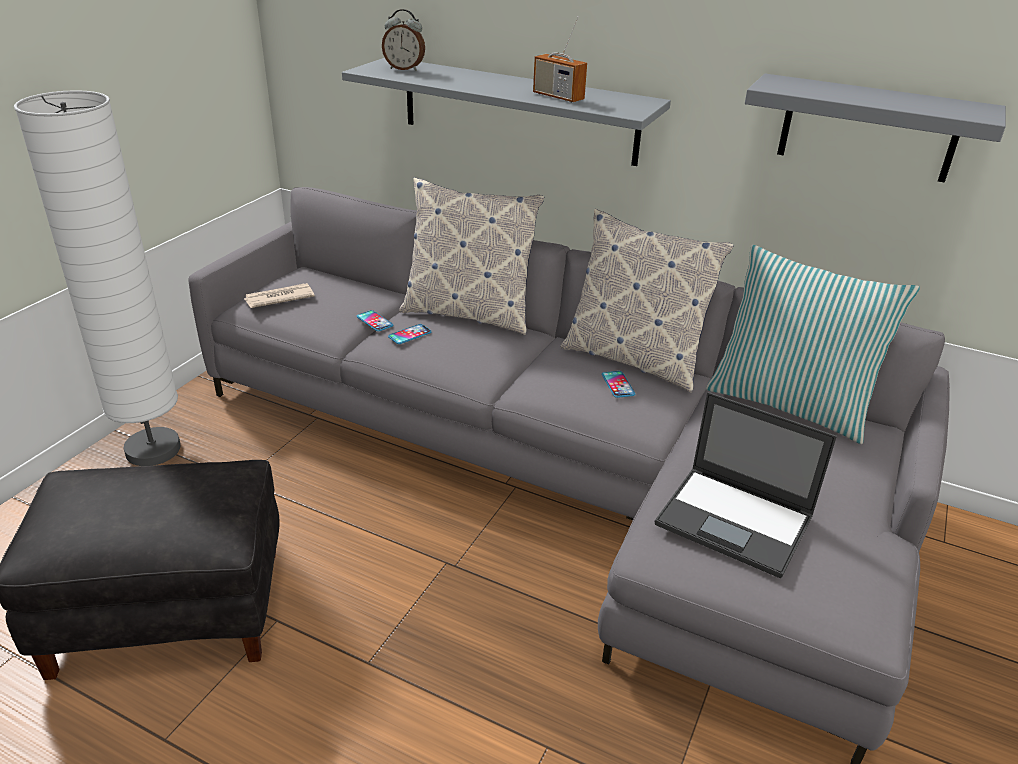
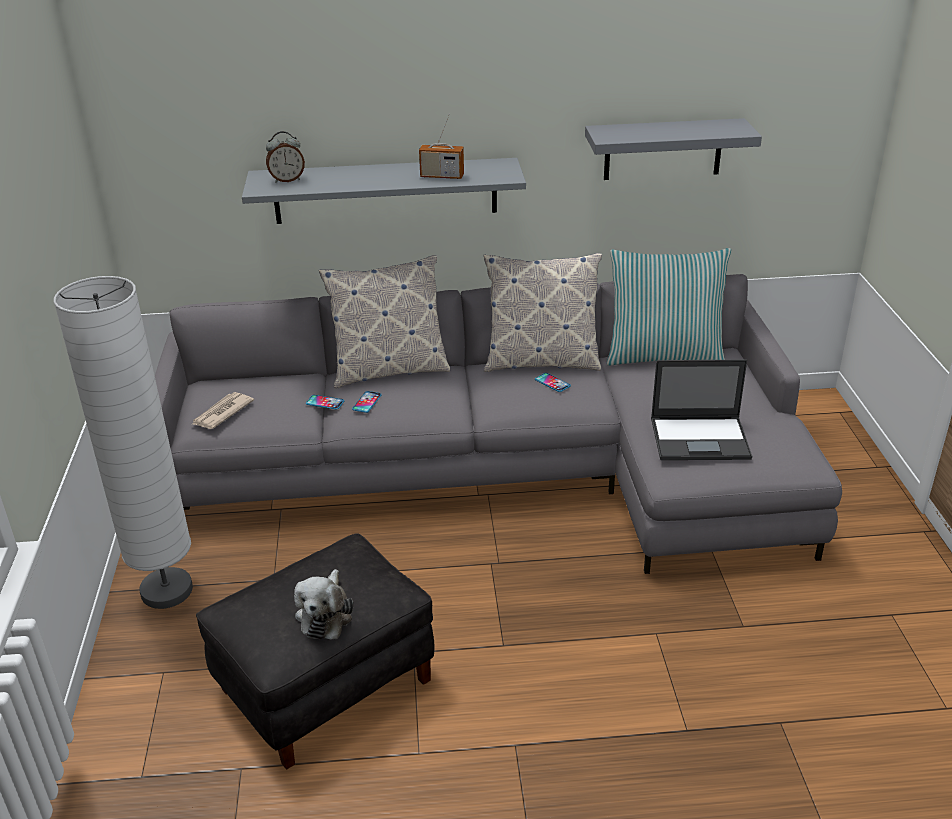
camera: 30 degrees left, 0 degrees up
none -> plush toy [294,569,353,639]

